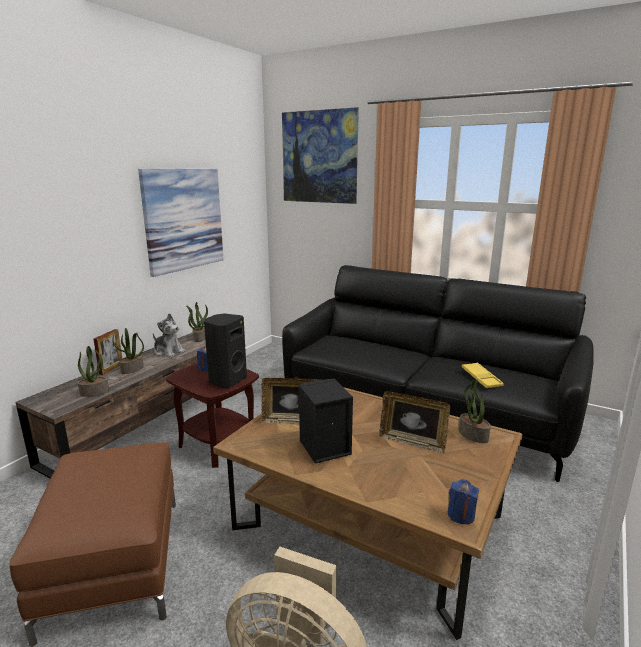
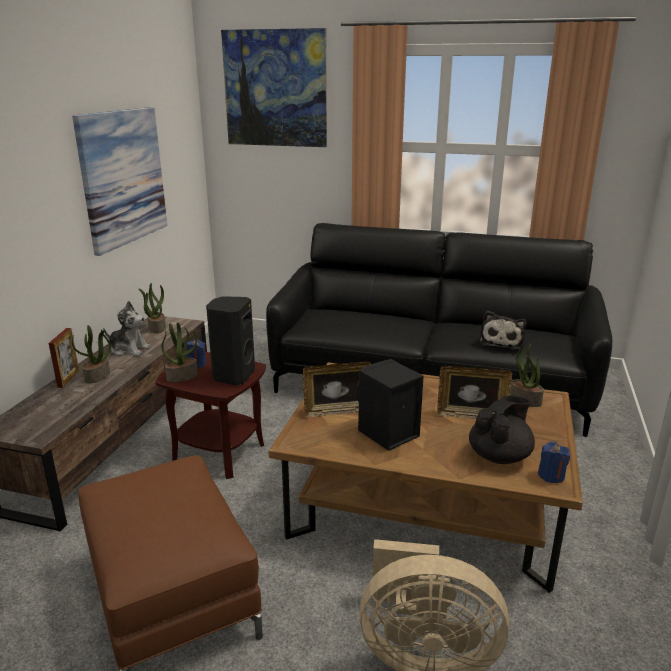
camera: 15 degrees left, 5 degrees up
potted plant [78,346,109,397] -> potted plant moved to [161,323,198,382]
yellow tray [462,362,504,388] -> plush toy [480,311,527,349]
none -> black teapot [469,396,535,464]

